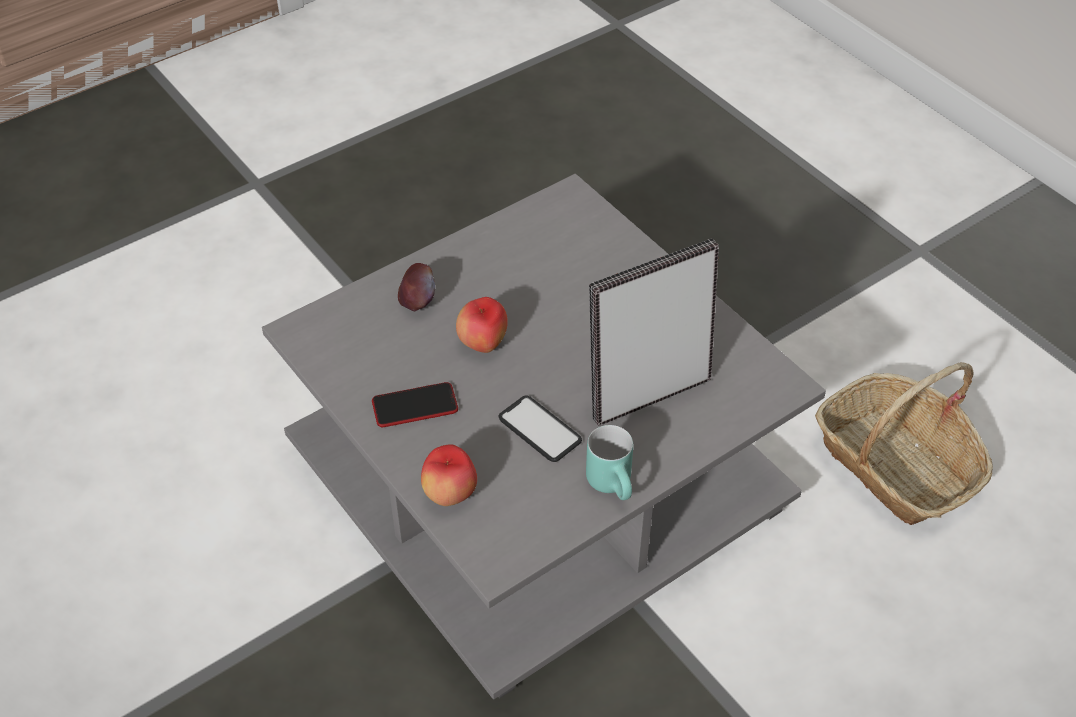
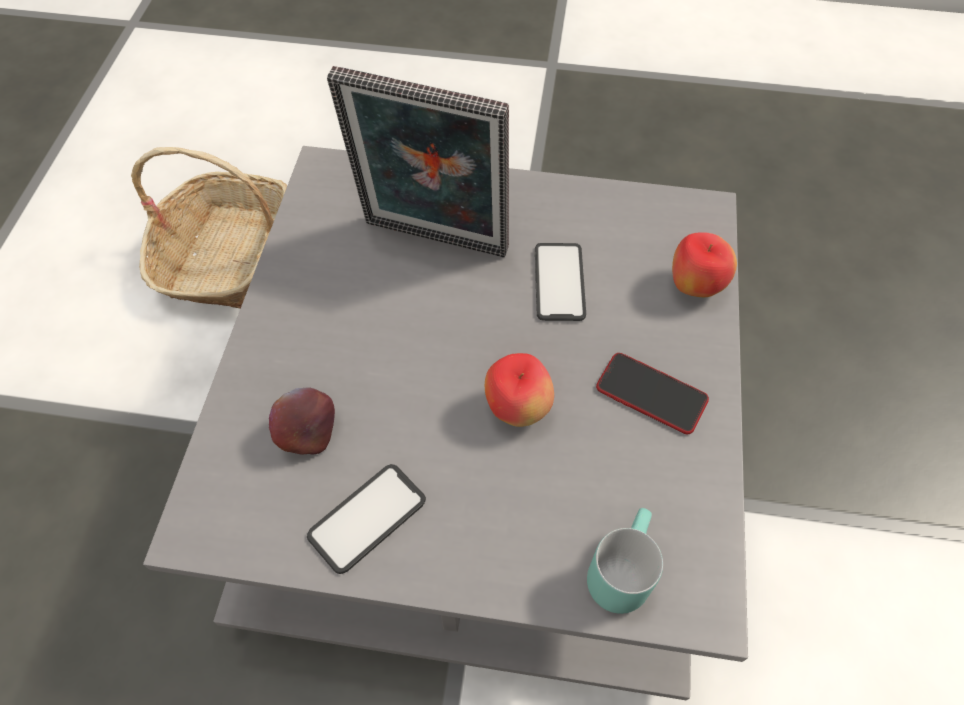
camera: 135 degrees left, 10 degrees up
apple [398,263,435,312] -> apple moved to [269,387,335,455]
turquoise mug [586,425,633,500] -> turquoise mug moved to [587,508,663,614]
none -> phone [307,464,426,574]

